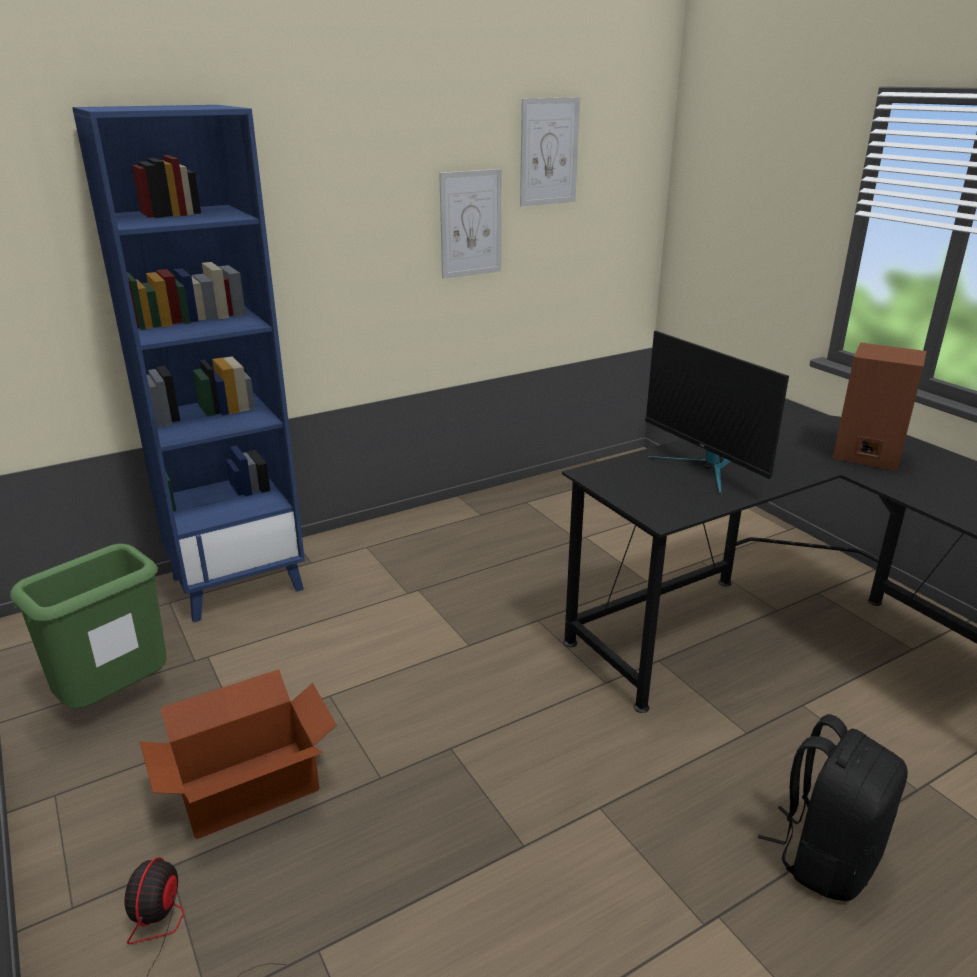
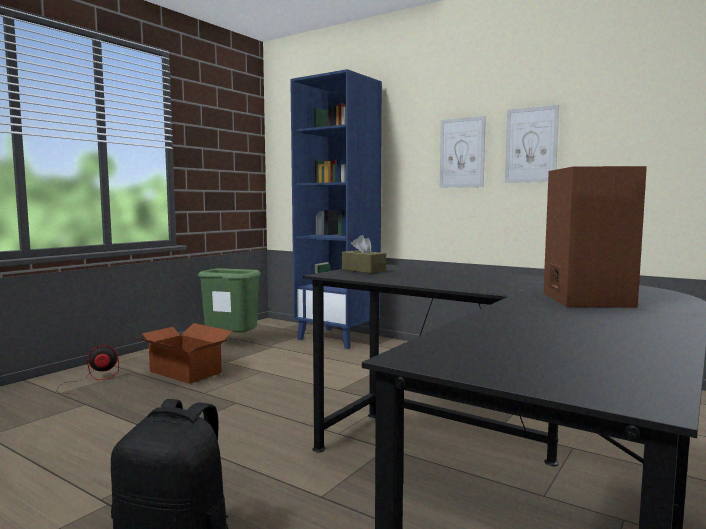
camera: 65 degrees right, 20 degrees down
picture [520,97,580,206] -> picture moved to [440,116,486,188]
monitor [645,331,789,495] -> none
none -> brown tissue box [342,235,386,273]

